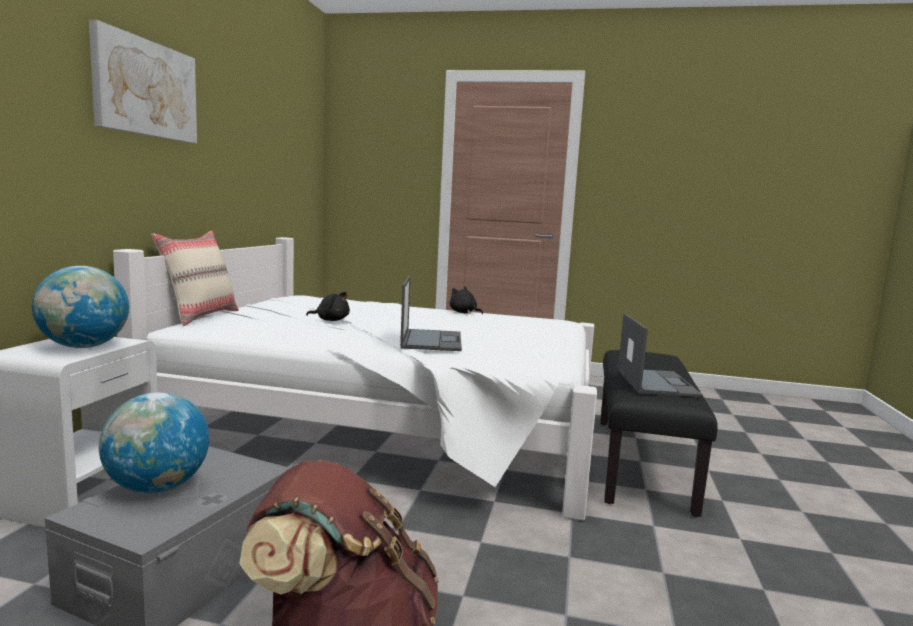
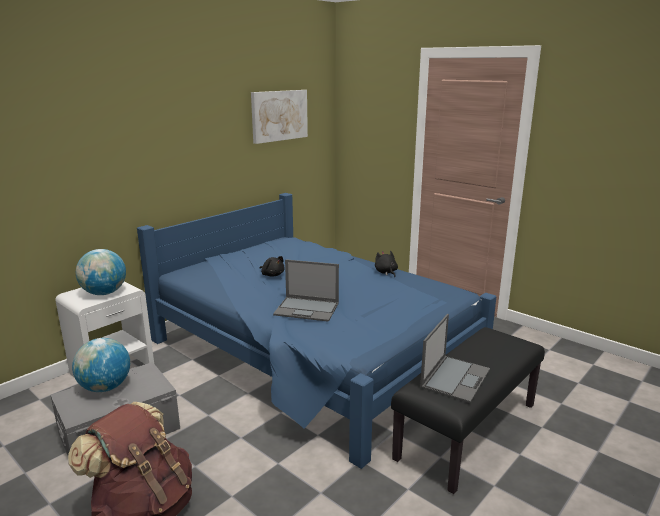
camera: 30 degrees right, 10 degrees up
picture [89,20,197,143] -> picture moved to [251,90,308,144]
white bed [113,237,597,521] -> blue bed [137,193,497,469]
beige pillow [151,231,239,326] -> none
laptop [400,275,462,351] -> laptop turned 75 degrees clockwise [273,259,339,322]

